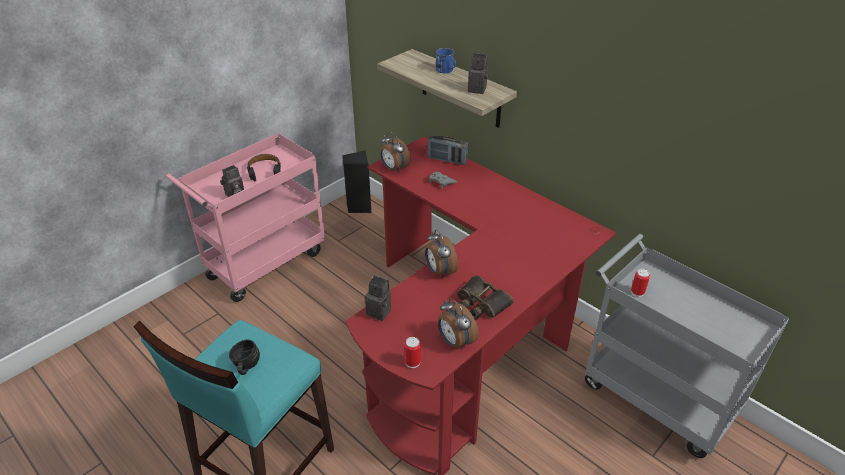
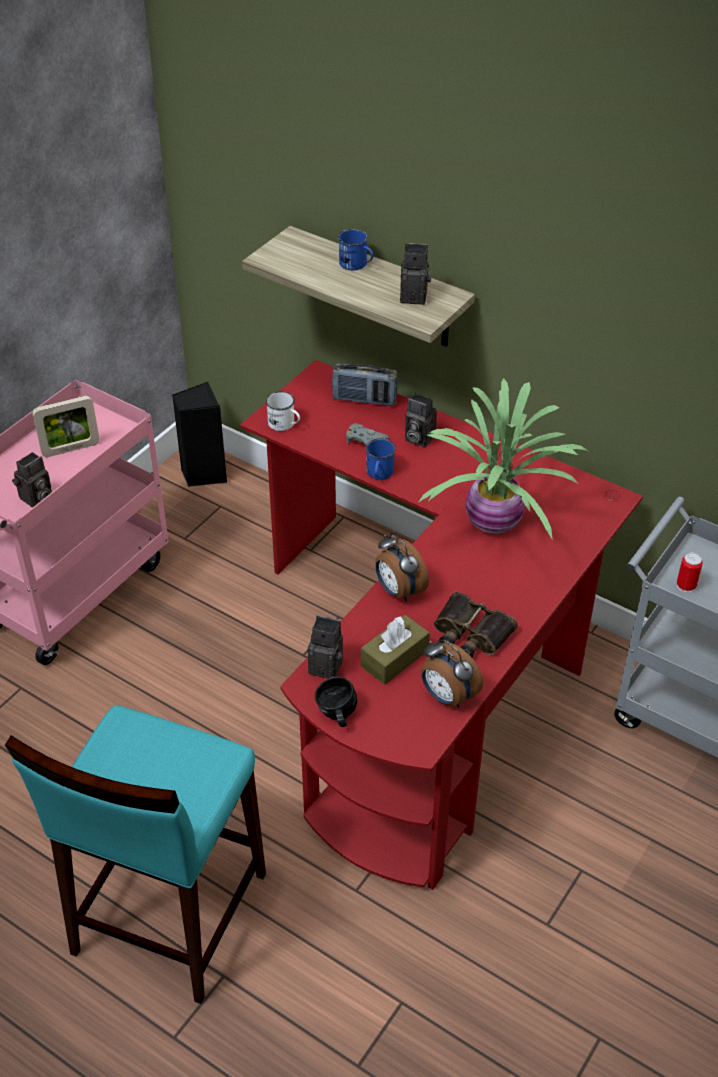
camera: 10 degrees left, 5 degrees up
black mug [229,339,260,375] -> black mug moved to [315,677,357,727]
black headphones [247,154,281,181] -> picture frame [32,395,100,457]
alarm clock [380,132,411,173] -> white mug [266,392,300,431]
can [405,337,421,368] -> none
none -> brown tissue box [361,615,430,685]
none -> blue mug [365,438,396,480]
none -> camera [405,393,437,448]
none -> potted plant [419,378,588,540]

